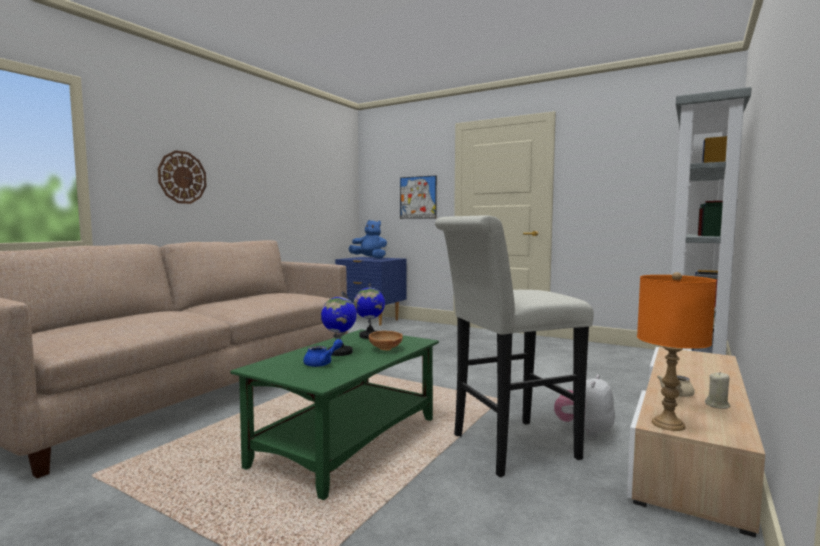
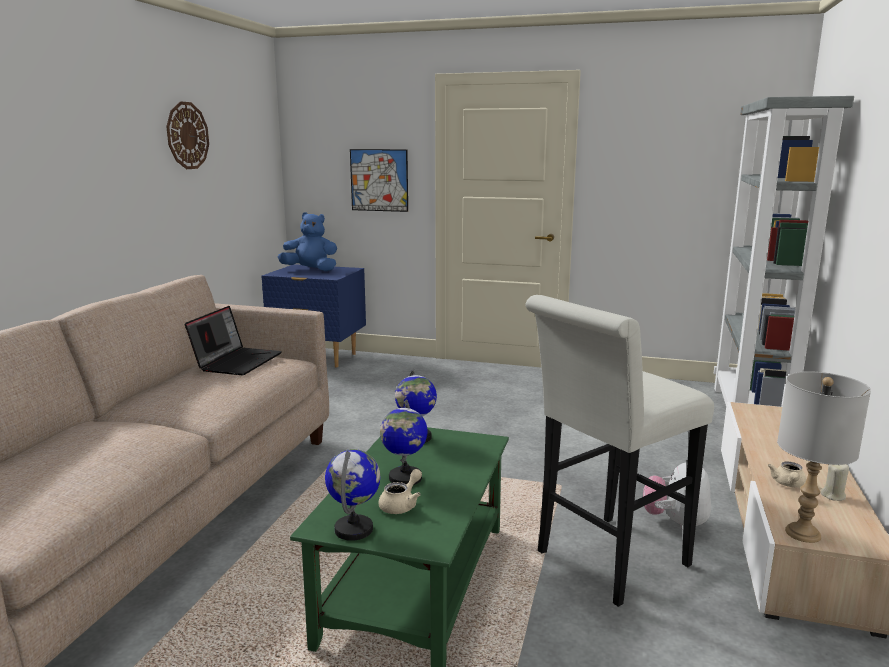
camera: 15 degrees left, 10 degrees up
wall clock [158,150,206,204] -> wall clock moved to [166,101,209,169]
blue teapot [303,339,343,367] -> beige teapot [379,469,422,514]
brown bowl [369,331,403,350] -> none
orange table lamp [637,272,716,431] -> grey table lamp [777,371,871,543]
none -> laptop [185,306,282,375]
none -> globe [325,449,380,541]

